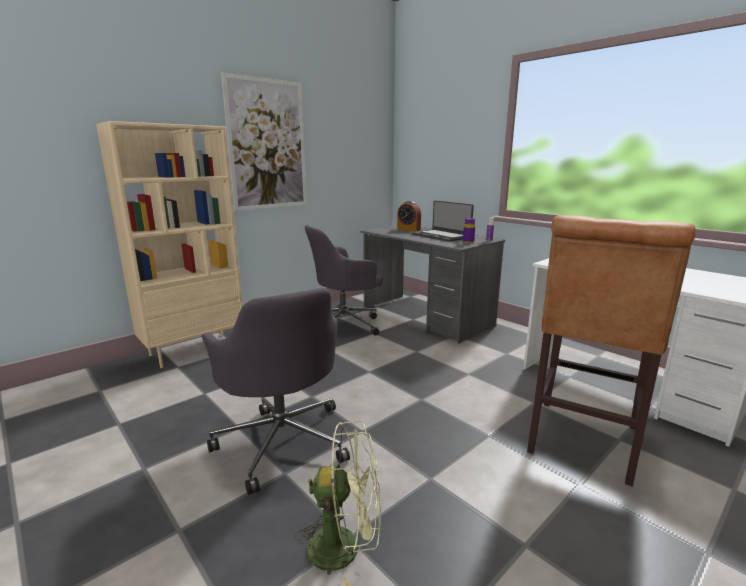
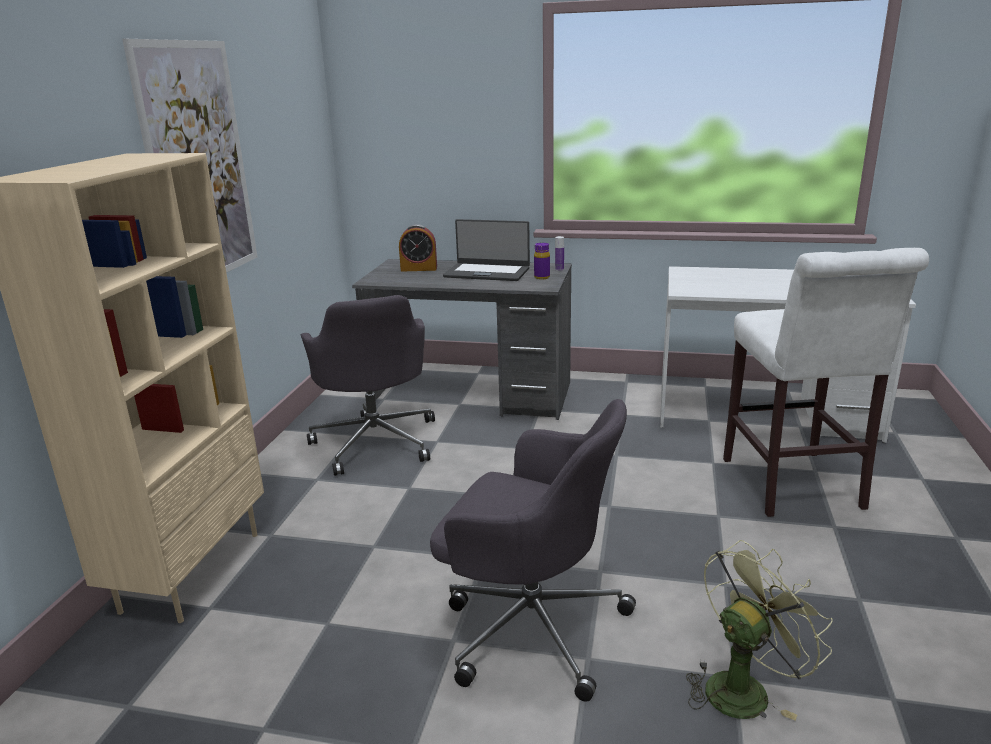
camera: 35 degrees left, 5 degrees up
grey office chair [305,225,383,336] -> grey office chair turned 45 degrees counterclockwise [301,295,435,476]
brown stool [527,215,696,486] -> white stool [723,248,929,517]

